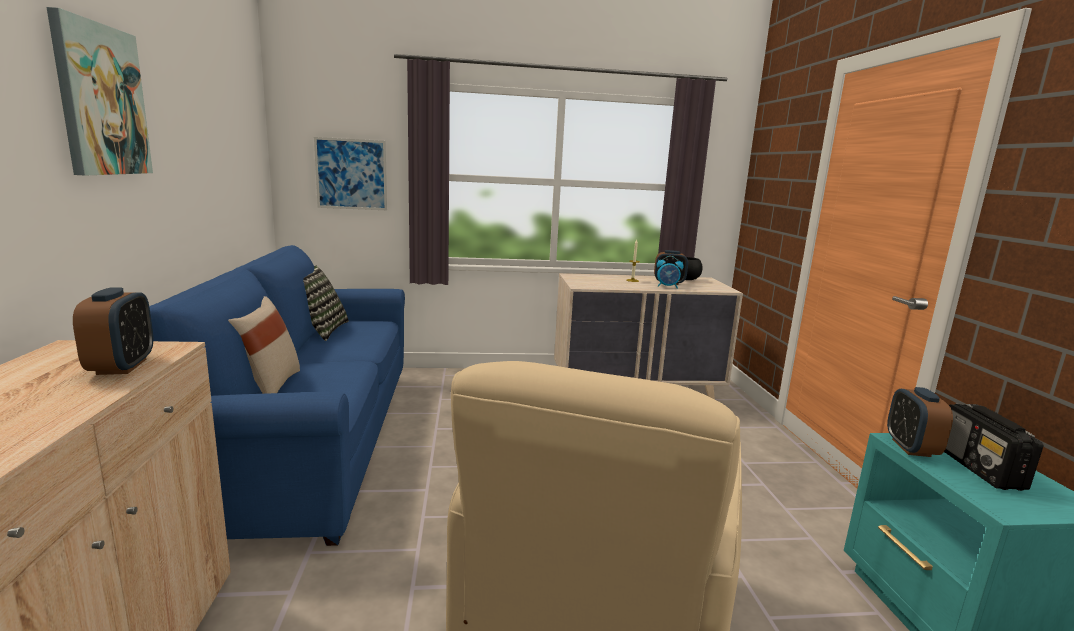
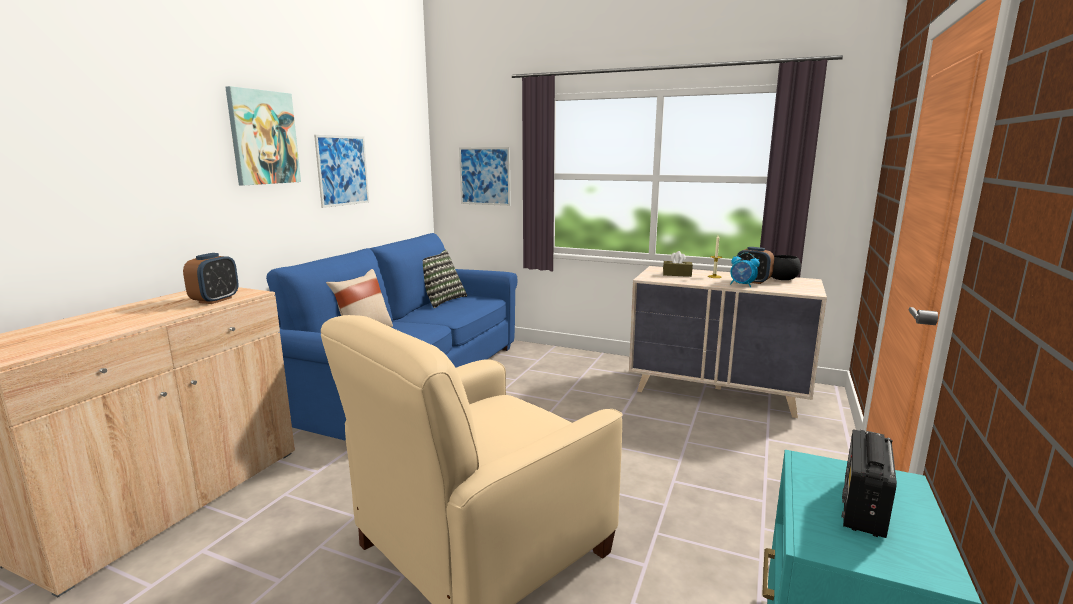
camera: 30 degrees right, 0 degrees up
alarm clock [887,387,953,457] -> none
none -> picture [314,135,369,208]
none -> brown tissue box [663,251,693,277]

